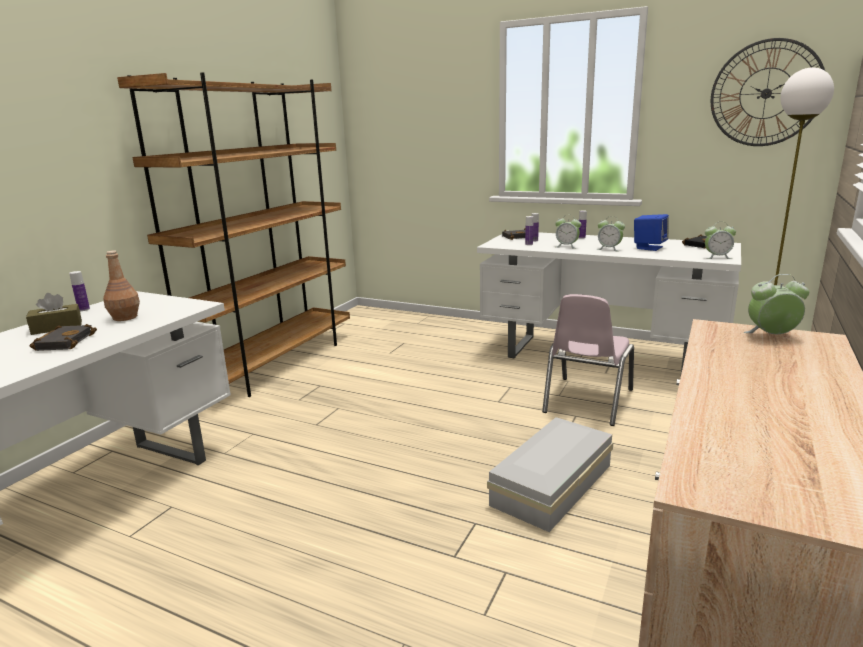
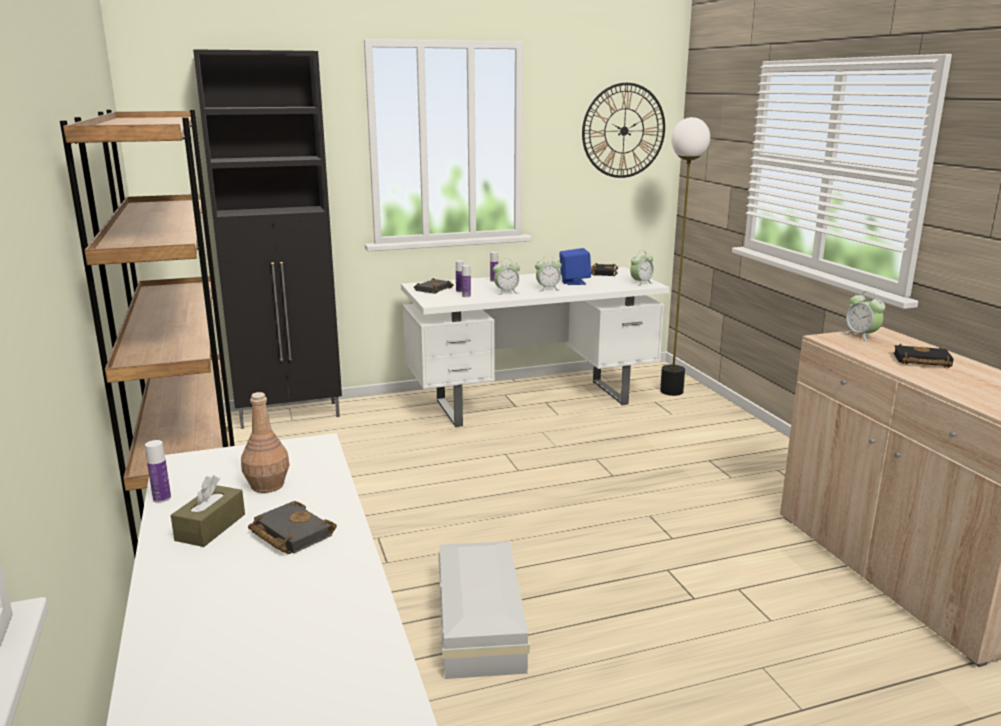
camera: 45 degrees left, 0 degrees up
white storage box [487,417,613,532] -> white storage box moved to [438,541,530,679]
pink chair [542,294,634,426] -> none
alarm clock [744,274,809,334] -> alarm clock turned 75 degrees counterclockwise [843,291,885,342]
none -> black cabinet [193,49,342,429]
none -> black book [893,343,954,368]

